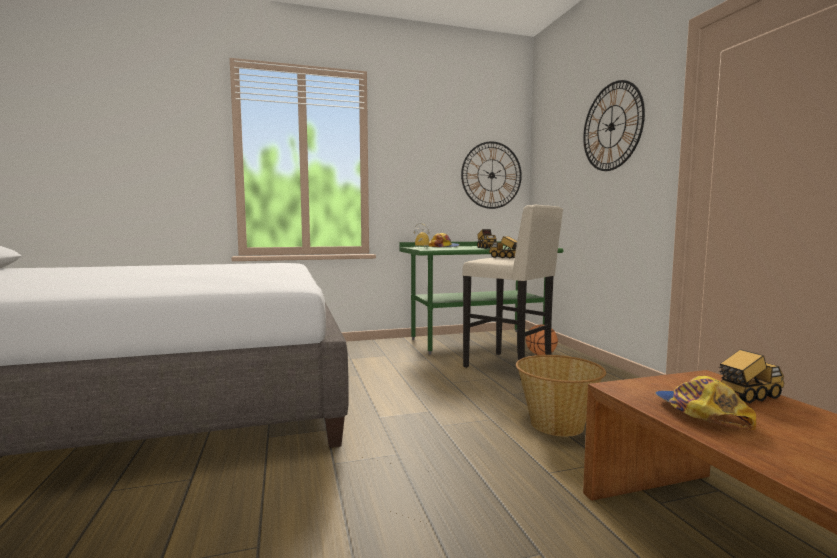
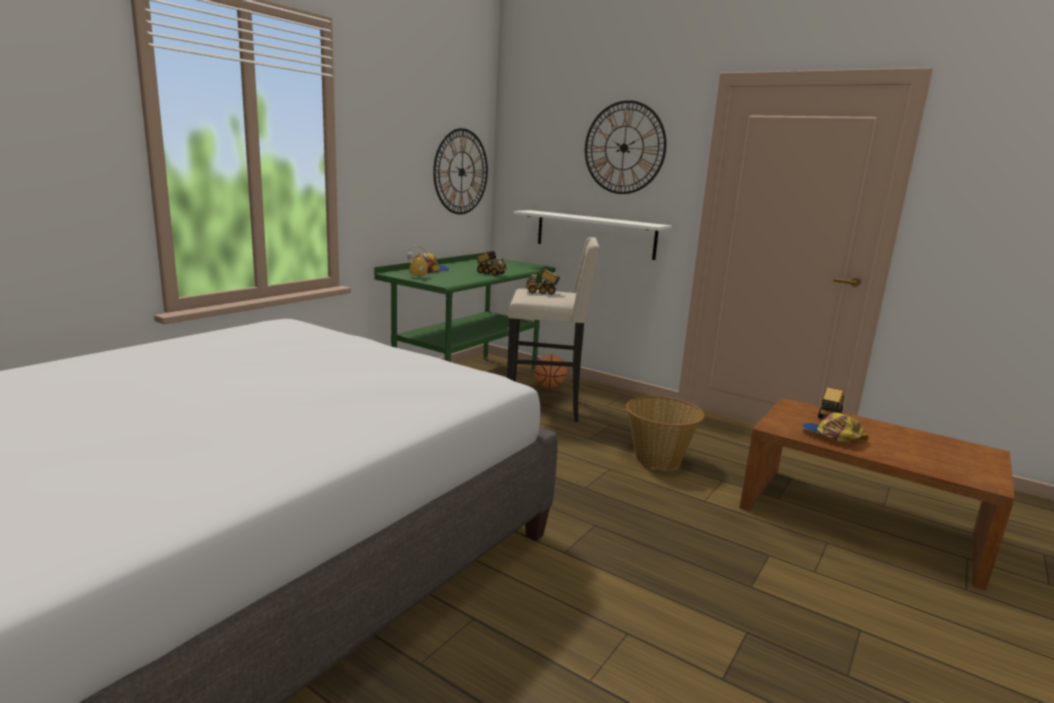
camera: 40 degrees left, 10 degrees up
none -> white shelf [514,210,672,260]

